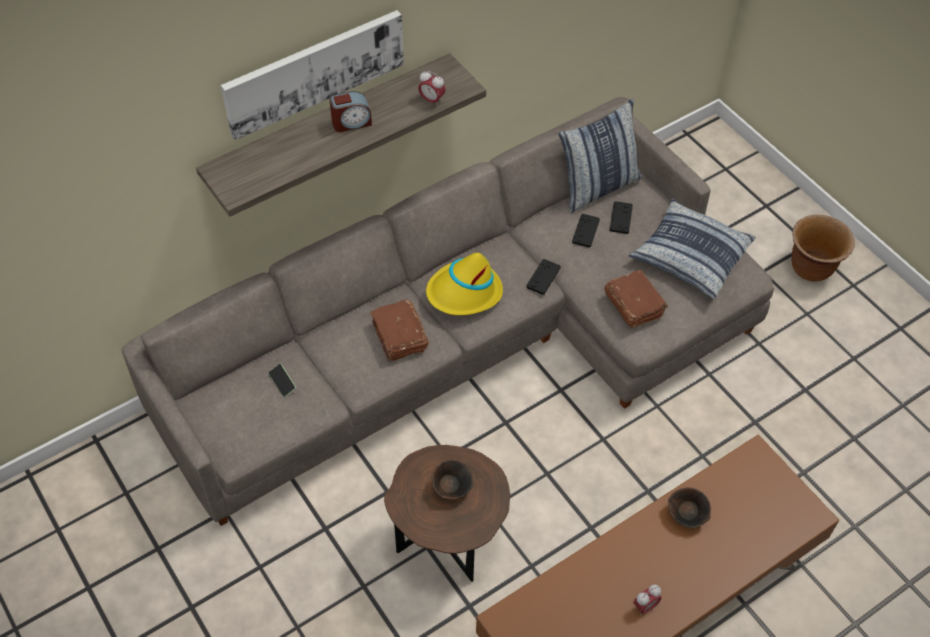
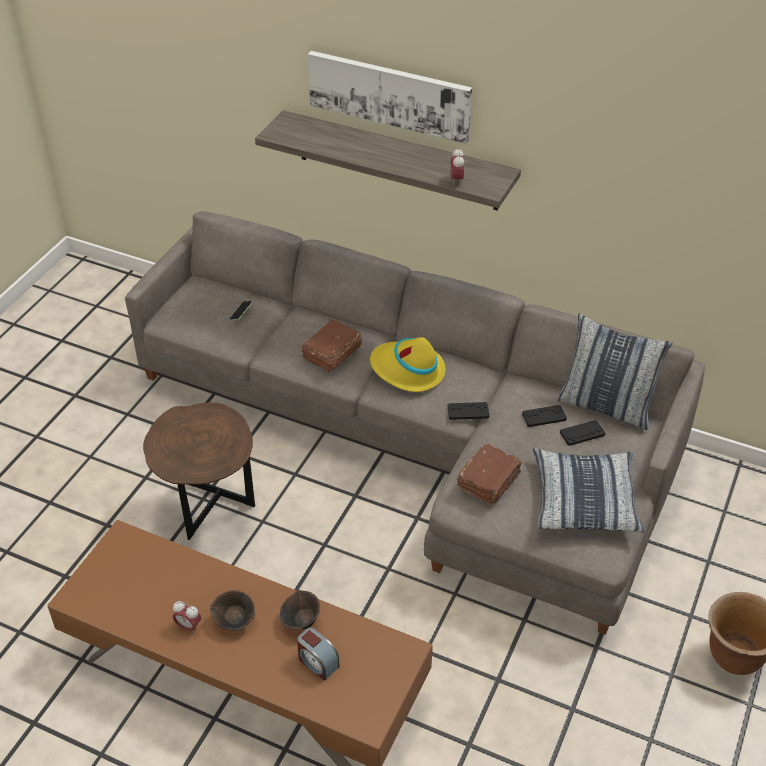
camera: 60 degrees right, 10 degrees down
alarm clock [329,91,372,132] -> alarm clock moved to [297,627,339,681]
brown bowl [432,460,473,500] -> brown bowl moved to [210,590,255,631]

